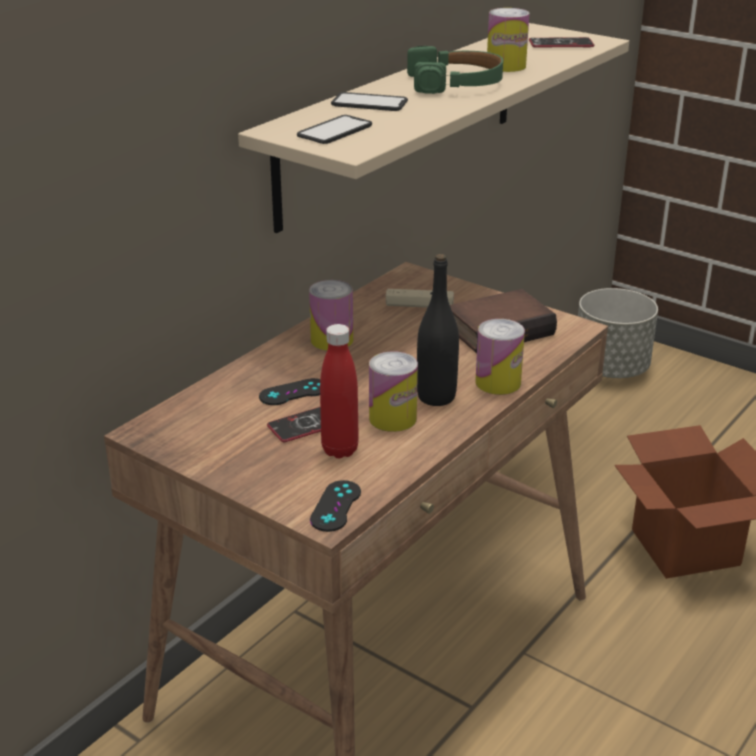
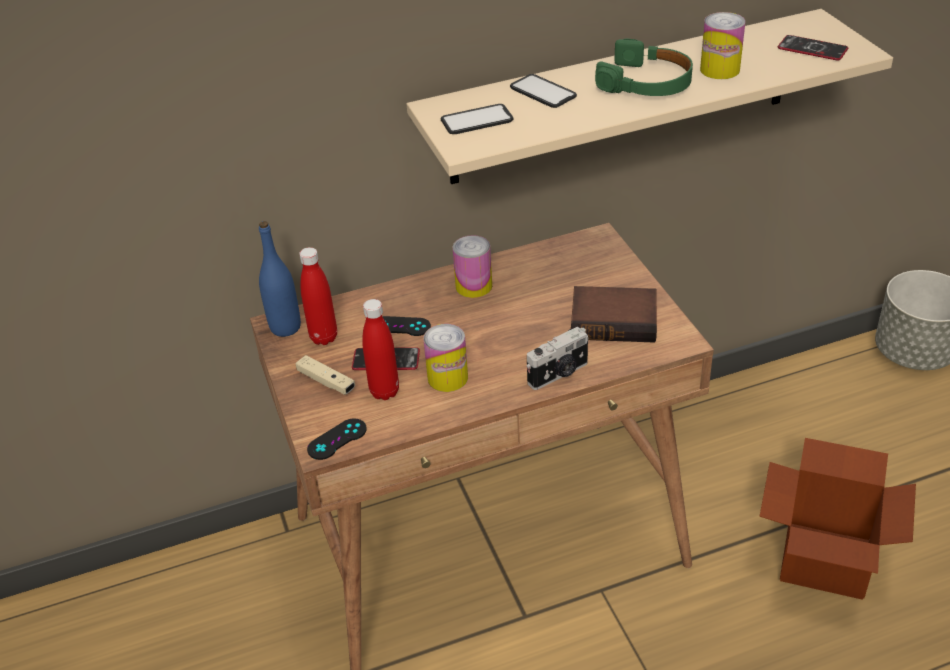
camera: 35 degrees right, 10 degrees up
beige game controller [386,289,454,308] -> beige game controller moved to [296,355,355,395]
black bottle [417,254,459,406] -> none
can [475,319,525,395] -> camera [526,327,589,390]
none -> blue bottle [259,221,301,337]
none -> red bottle [299,247,337,345]

